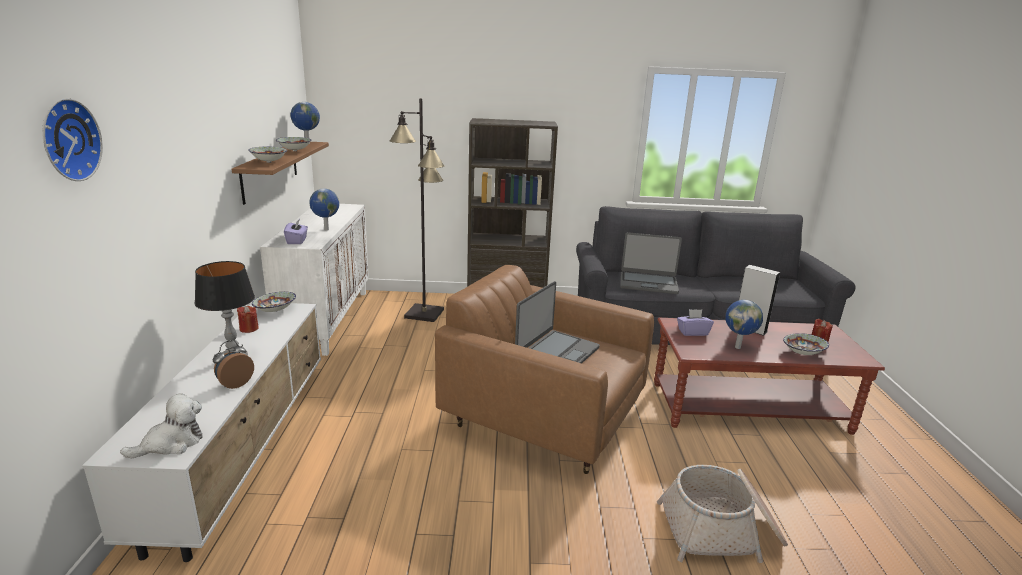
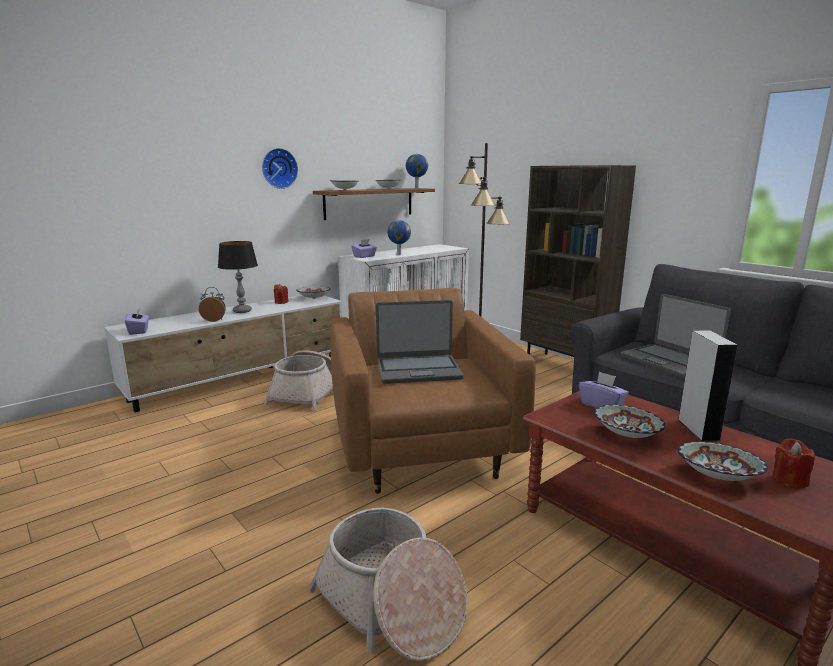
camera: 50 degrees right, 5 degrees down
wall clock [42,98,103,181] -> wall clock moved to [262,148,298,189]
plush toy [120,394,203,458] -> purple tissue box [125,308,149,335]
globe [725,300,763,349] -> bowl [594,405,666,438]
none -> basket [264,350,333,411]

